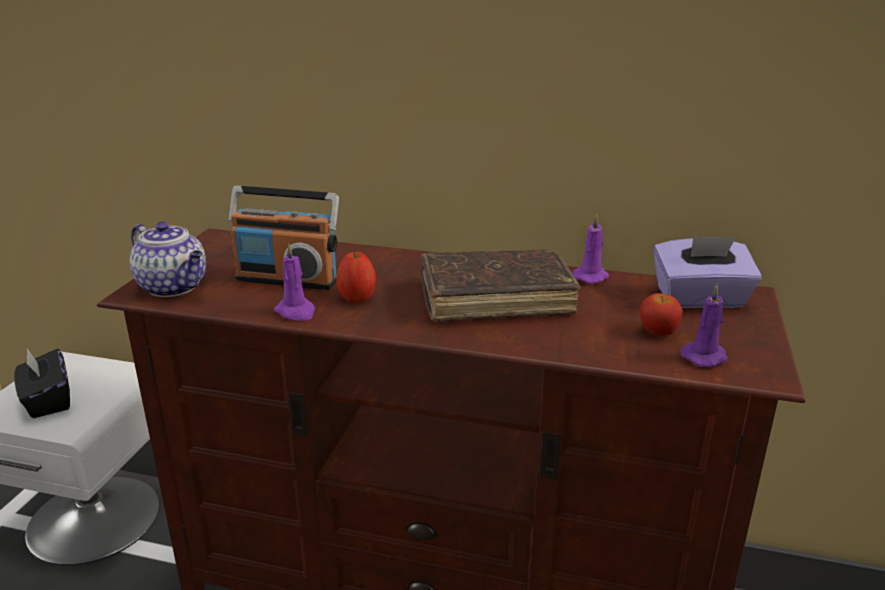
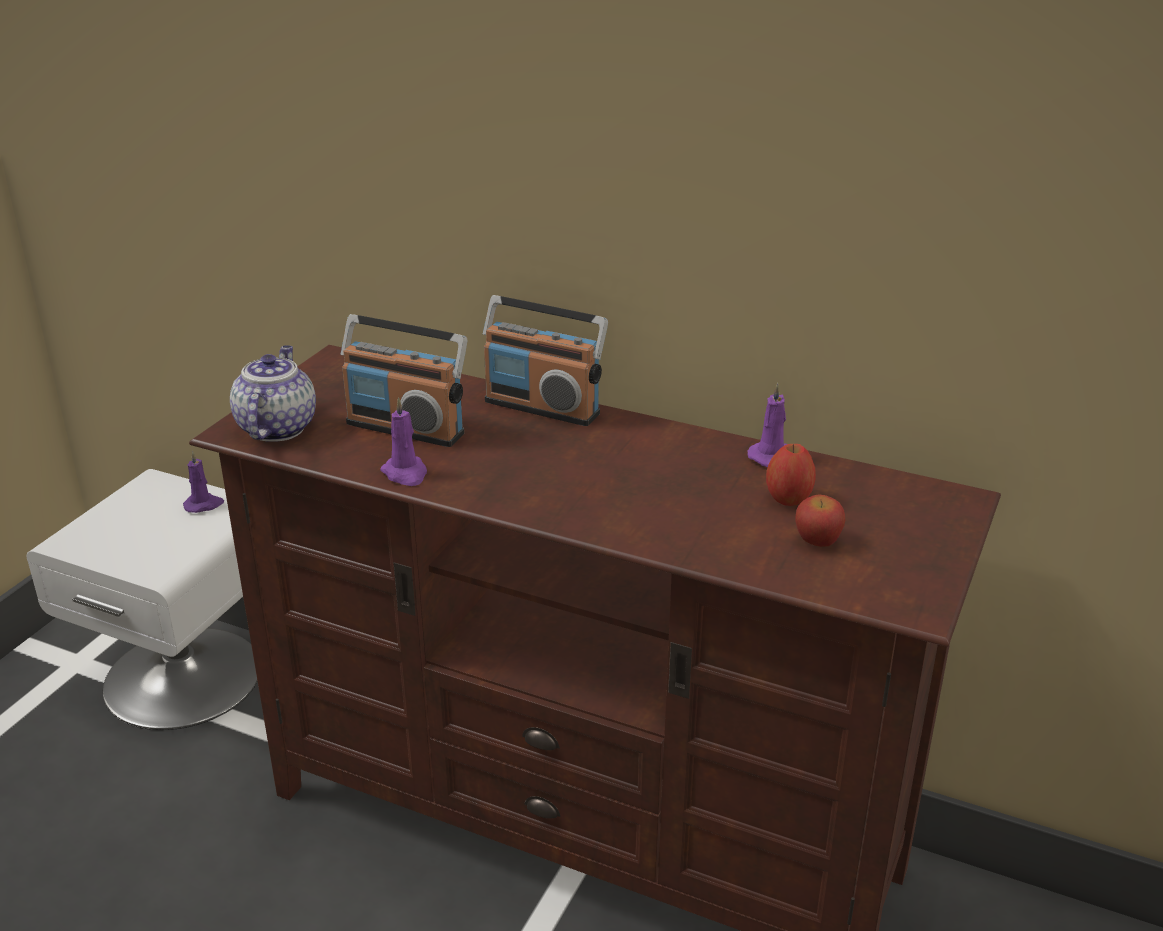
camera: 10 degrees right, 5 degrees up
black tissue box [14,349,70,418] -> none
teapot [130,222,206,297] -> teapot turned 135 degrees counterclockwise [230,345,316,442]
apple [336,252,376,303] -> apple moved to [766,444,816,506]
brown book [421,249,580,322] -> none
purple tissue box [653,236,762,308] -> none
purple candle [680,283,728,367] -> purple candle moved to [183,450,224,513]
none -> radio [483,295,608,426]

